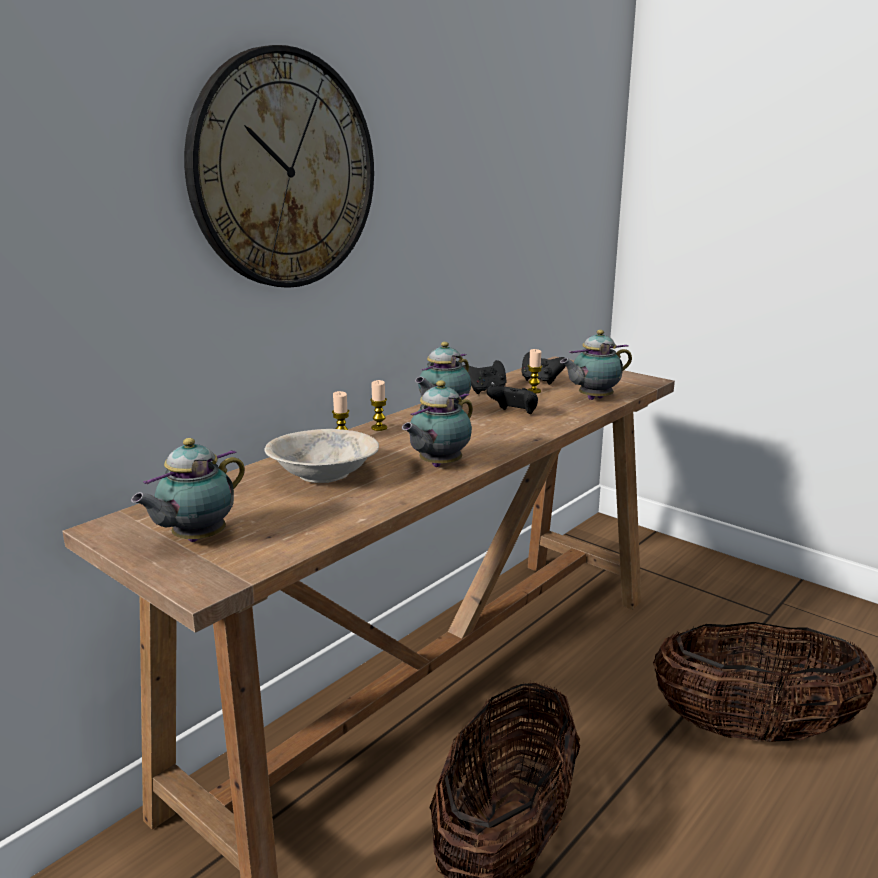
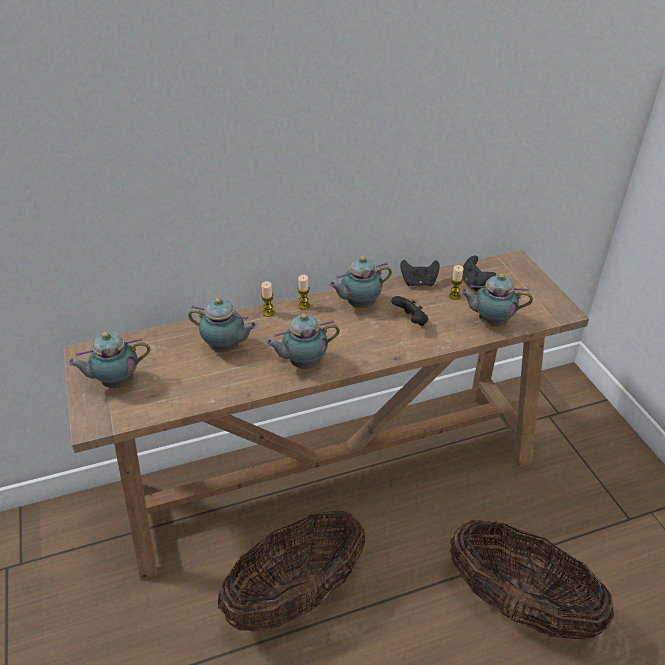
camera: 30 degrees right, 20 degrees up
wall clock [184,45,374,288] -> none
beige bowl [265,429,379,483] -> teapot [188,298,257,352]

